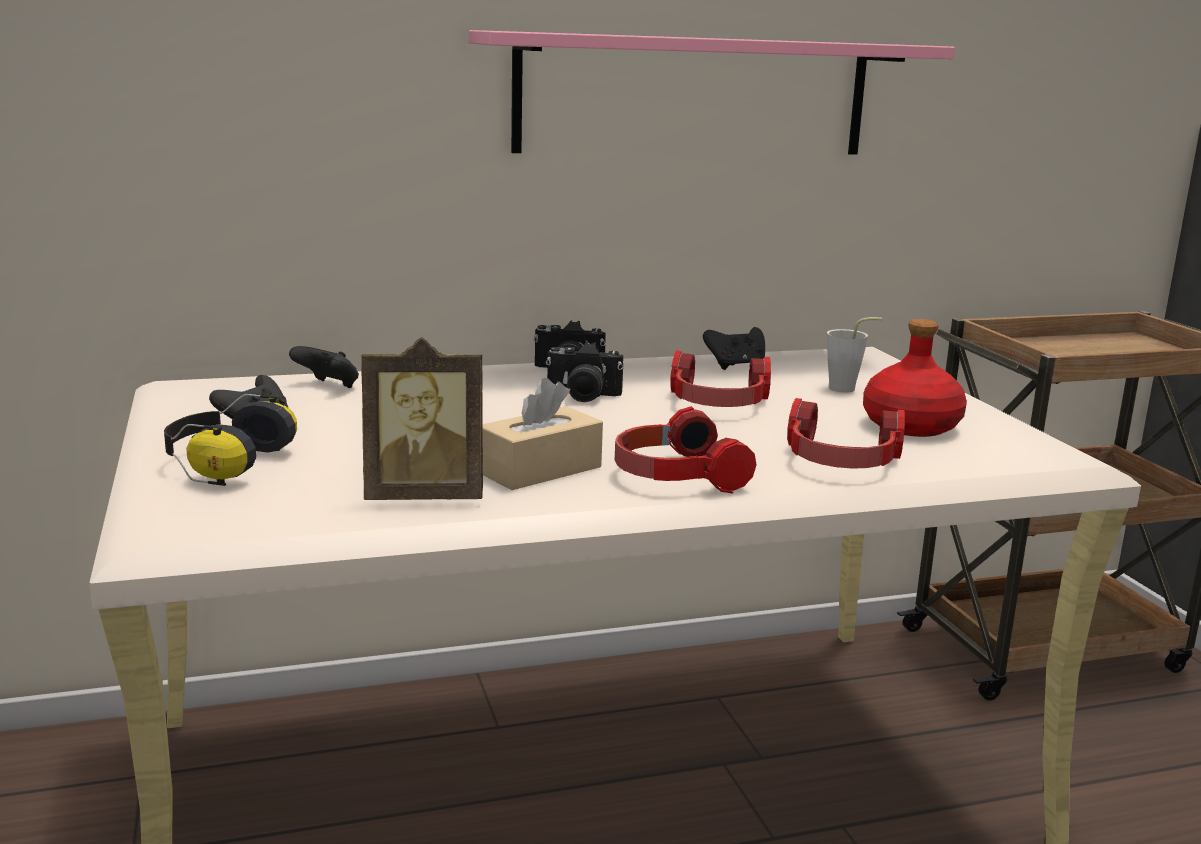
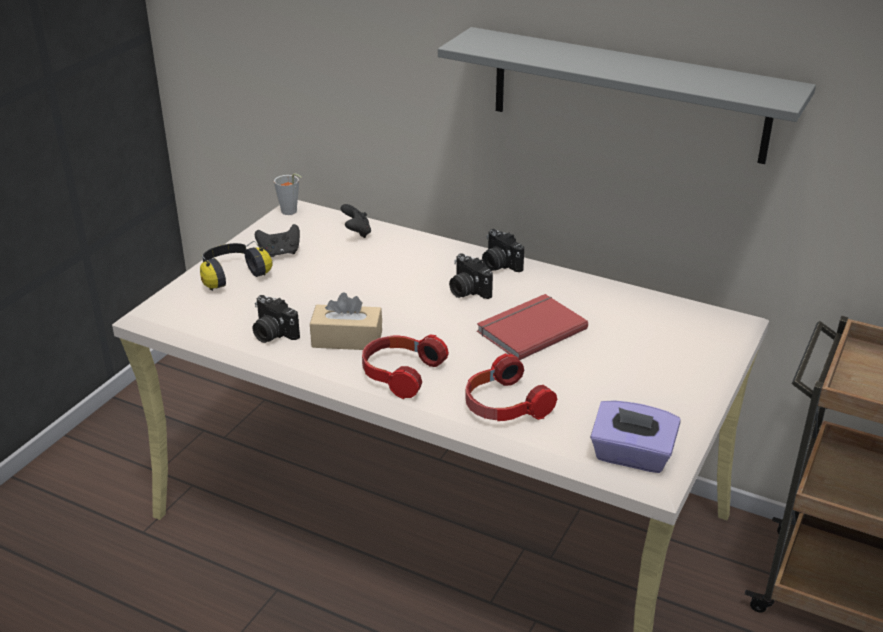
camera: 45 degrees right, 15 degrees up
picture frame [361,337,483,500] -> camera [253,295,300,343]
pink shelf [469,30,955,155] -> grey shelf [438,27,816,164]
headphones [670,351,771,407] -> red book [477,294,588,360]
black game controller [703,327,765,370] -> none
grey cup [827,317,882,393] -> grey cup moved to [274,173,302,215]
red bottle [863,319,967,437] -> none
none -> purple tissue box [590,400,680,473]

